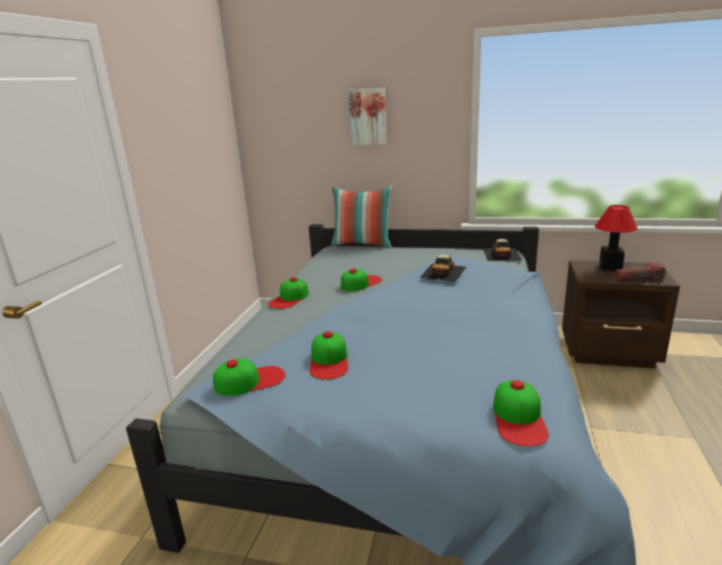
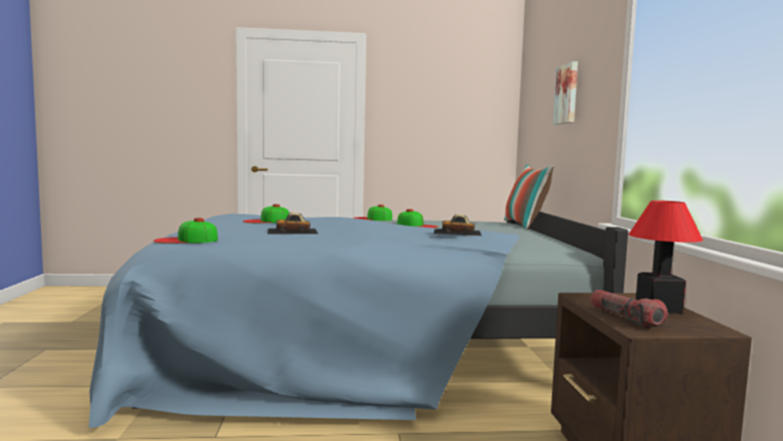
camera: 70 degrees right, 15 degrees down
cap [213,358,285,396] -> none
toy car [483,239,522,261] -> toy car moved to [268,212,318,234]

